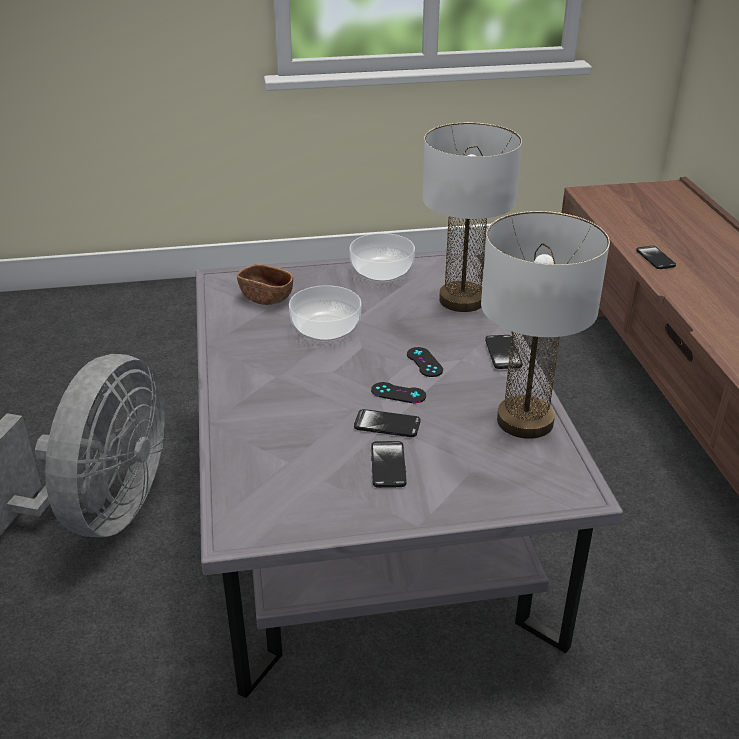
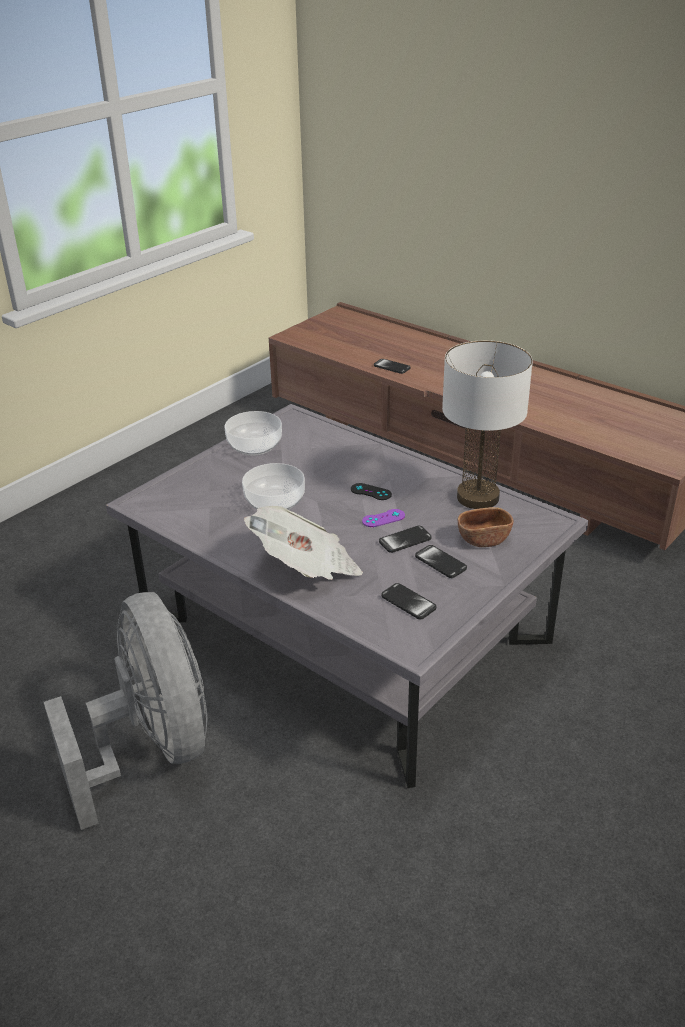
camera: 40 degrees left, 0 degrees up
brown bowl [237,264,293,305] -> brown bowl moved to [458,507,514,547]
black game controller [371,382,426,404] -> purple game controller [362,509,405,527]
table lamp [422,122,522,312] -> none
phone [485,335,522,369] -> phone moved to [381,583,436,619]
none -> newspaper [244,506,363,580]

